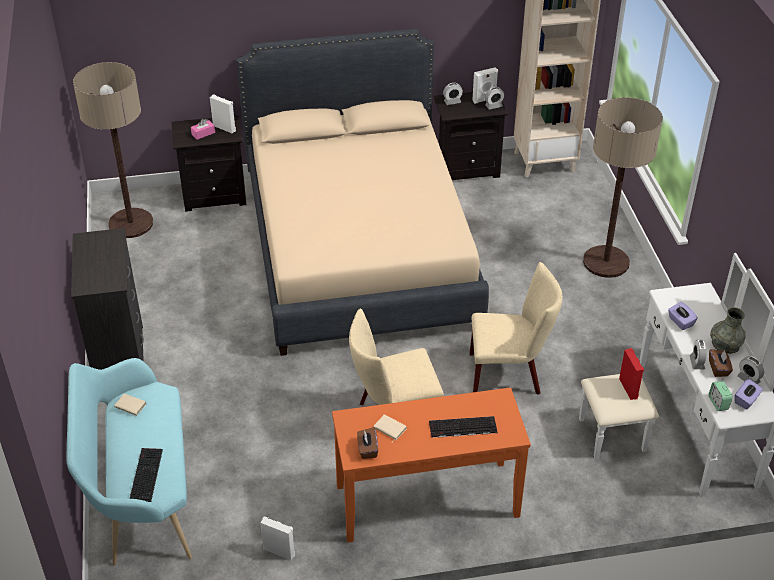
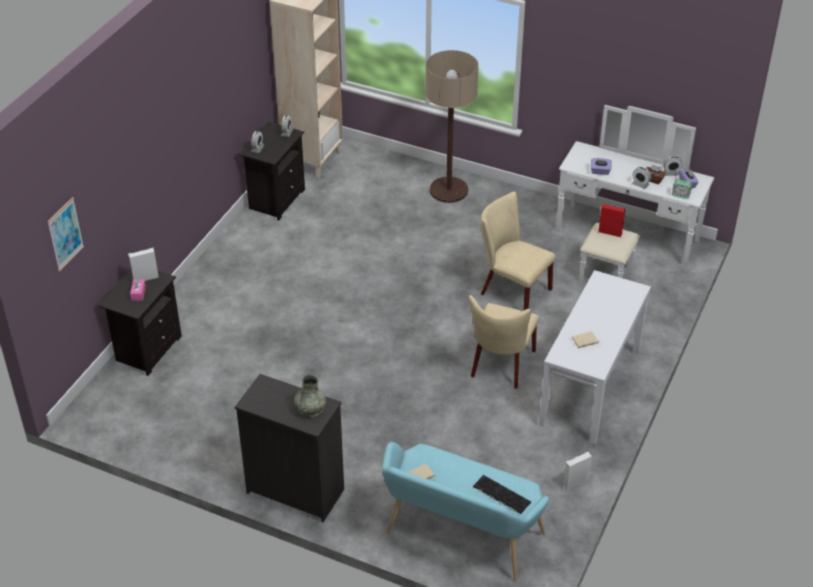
camera: 55 degrees left, 0 degrees up
floor lamp [73,62,153,238] -> none
beige bed [236,29,489,356] -> none
orange console table [332,387,531,543] -> white console table [539,270,651,444]
brown tissue box [357,427,378,459] -> none
keyboard [429,416,497,438] -> none
beige chair [470,262,562,395] -> beige chair turned 90 degrees counterclockwise [480,191,555,310]
white speaker [472,67,498,104] -> none
grey vase [710,307,746,354] -> grey vase moved to [294,375,326,418]
none -> picture [47,197,84,271]

